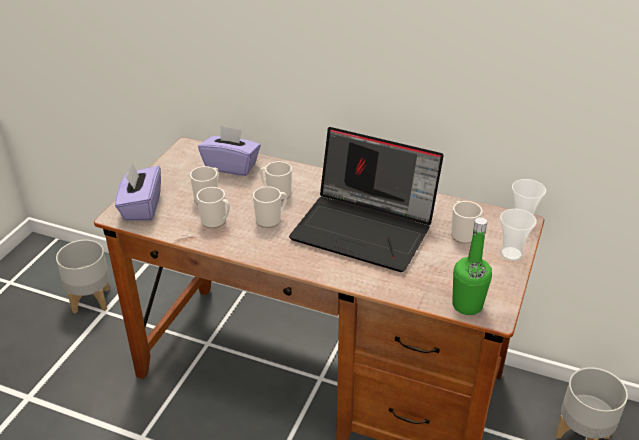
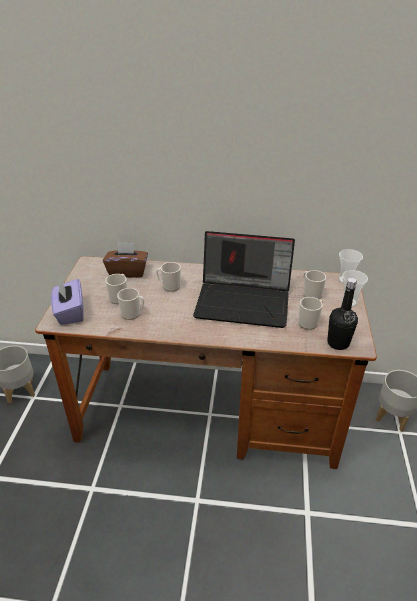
camera: 15 degrees left, 0 degrees up
purple tissue box [198,125,261,176] -> brown tissue box [103,242,148,278]
mug [253,186,287,228] -> mug moved to [298,297,323,330]
green bottle [452,217,492,315] -> black bottle [327,278,358,350]

